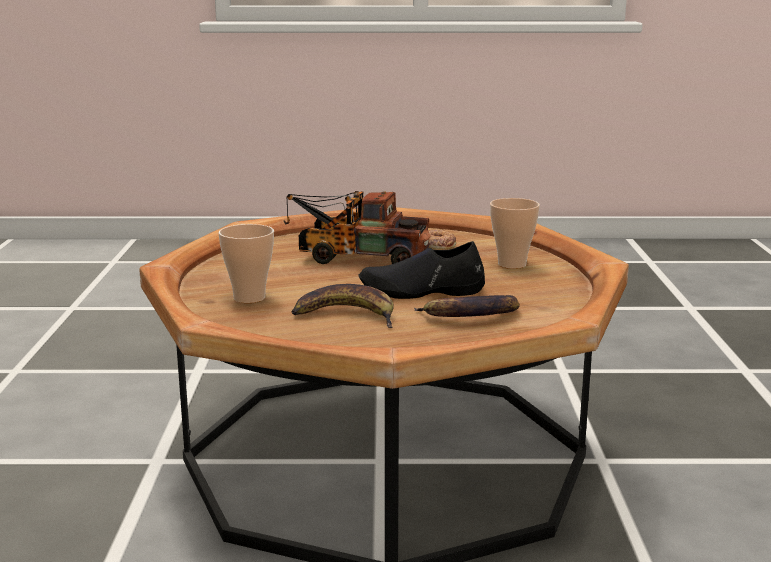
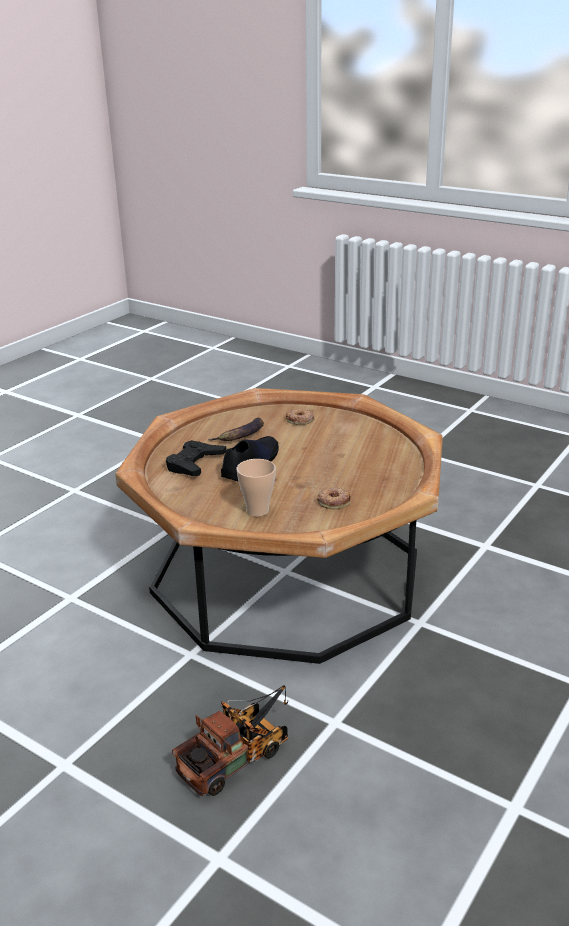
camera: 125 degrees right, 10 degrees up
cup [219,224,274,303] -> donut [286,409,314,425]
toy truck [284,191,431,264] -> toy truck moved to [172,685,288,796]
banana [414,295,520,317] -> black game controller [166,440,226,476]

